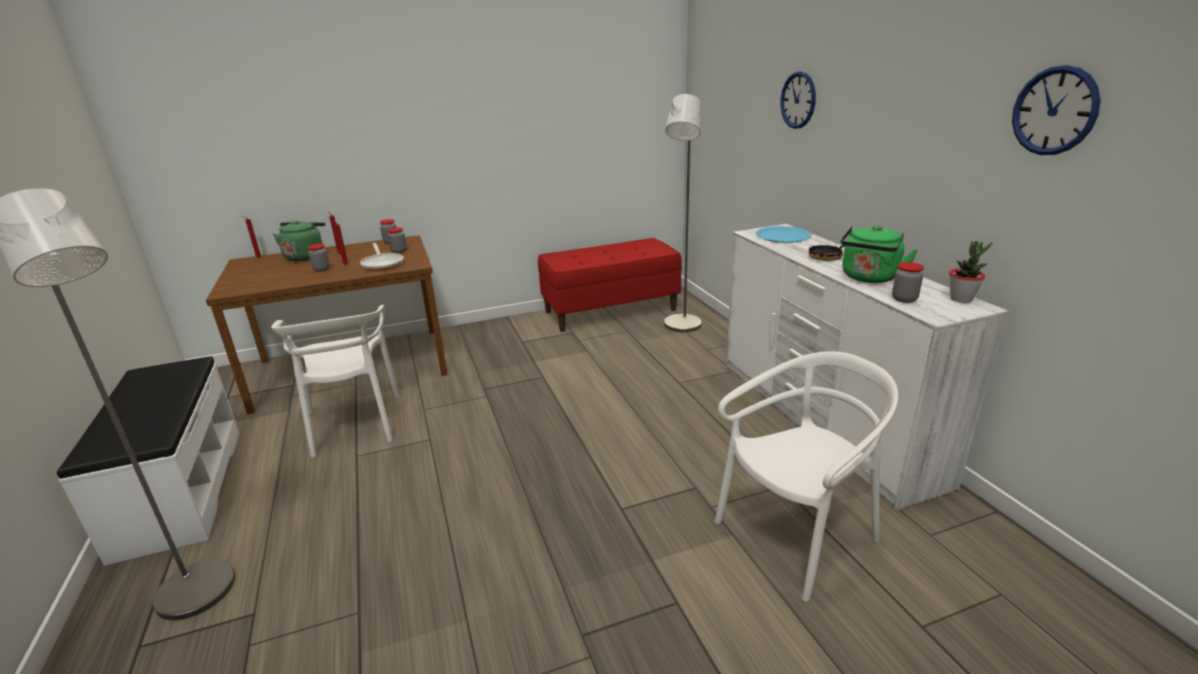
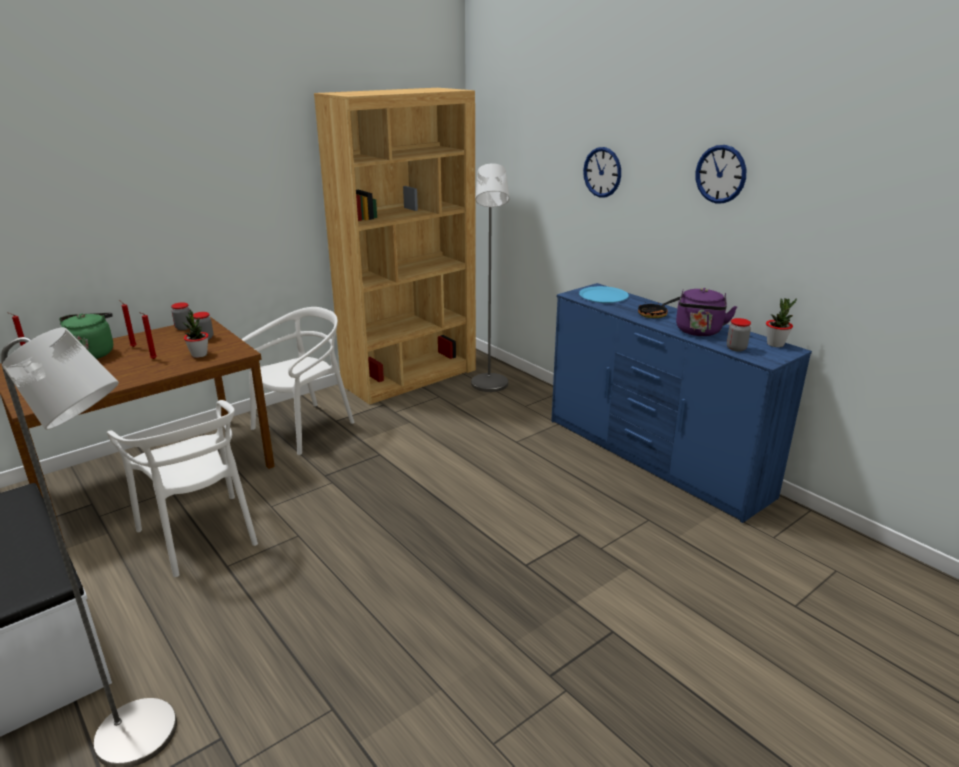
camera: 20 degrees left, 0 degrees up
jar [307,244,330,272] -> none
frying pan [360,243,404,271] -> potted plant [183,309,209,358]
red bench [538,238,682,332] -> brown bookcase [314,88,476,405]
white chair [715,351,898,602] -> white chair moved to [241,307,354,455]
white dresser [726,224,1008,510] -> blue dresser [551,283,812,523]
green kettle [841,225,918,283] -> purple kettle [676,288,737,336]
wall clock [1012,65,1101,155] -> wall clock moved to [696,145,746,203]

